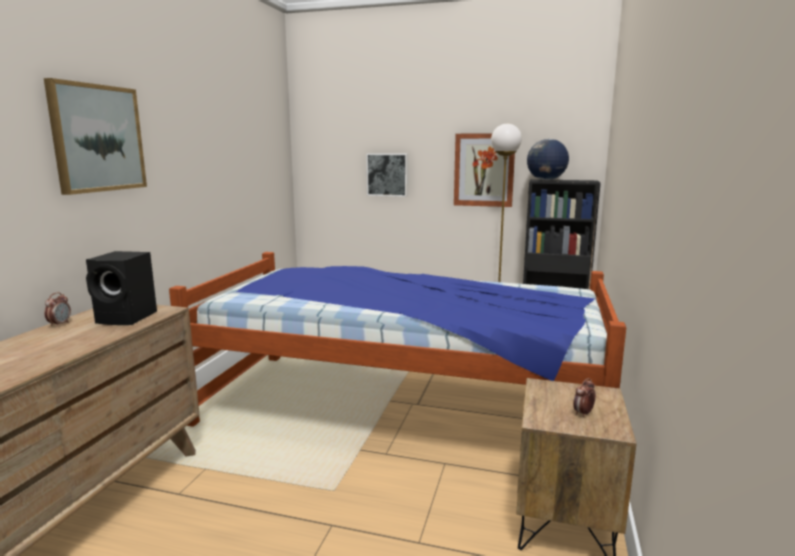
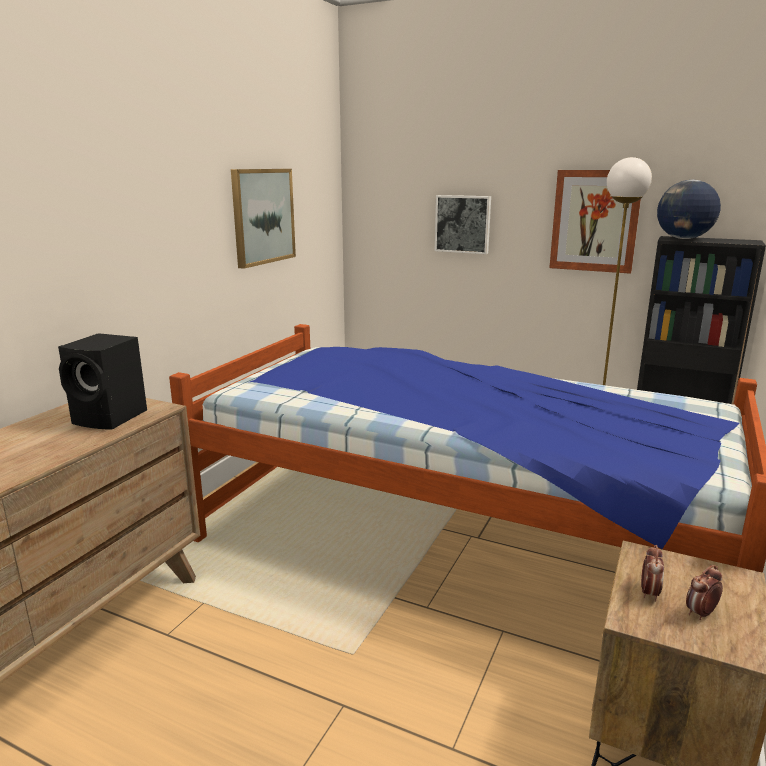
camera: 10 degrees right, 5 degrees up
picture [44,78,147,195] -> picture moved to [231,169,296,269]
alarm clock [44,292,71,327] -> alarm clock moved to [641,545,664,602]

